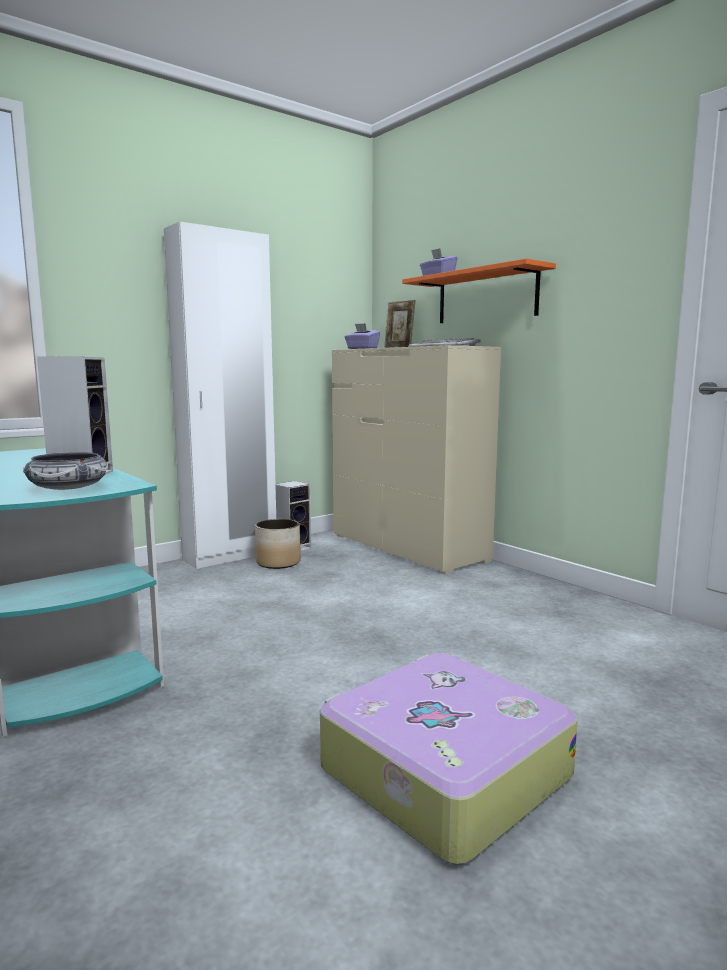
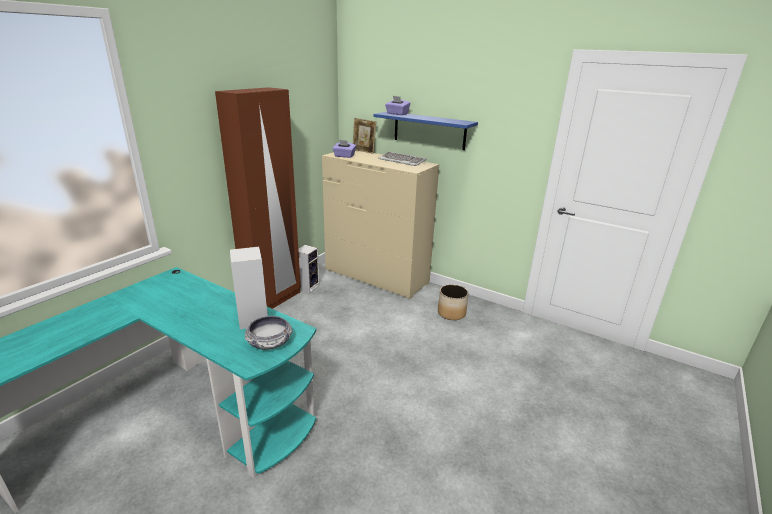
camera: 20 degrees left, 15 degrees up
white wardrobe [164,222,276,569] -> brown wardrobe [215,87,301,309]
planter [255,519,301,569] -> planter moved to [438,285,468,320]
suitcase [320,653,578,865] -> none
orange shelf [402,258,556,323] -> blue shelf [373,112,478,150]

